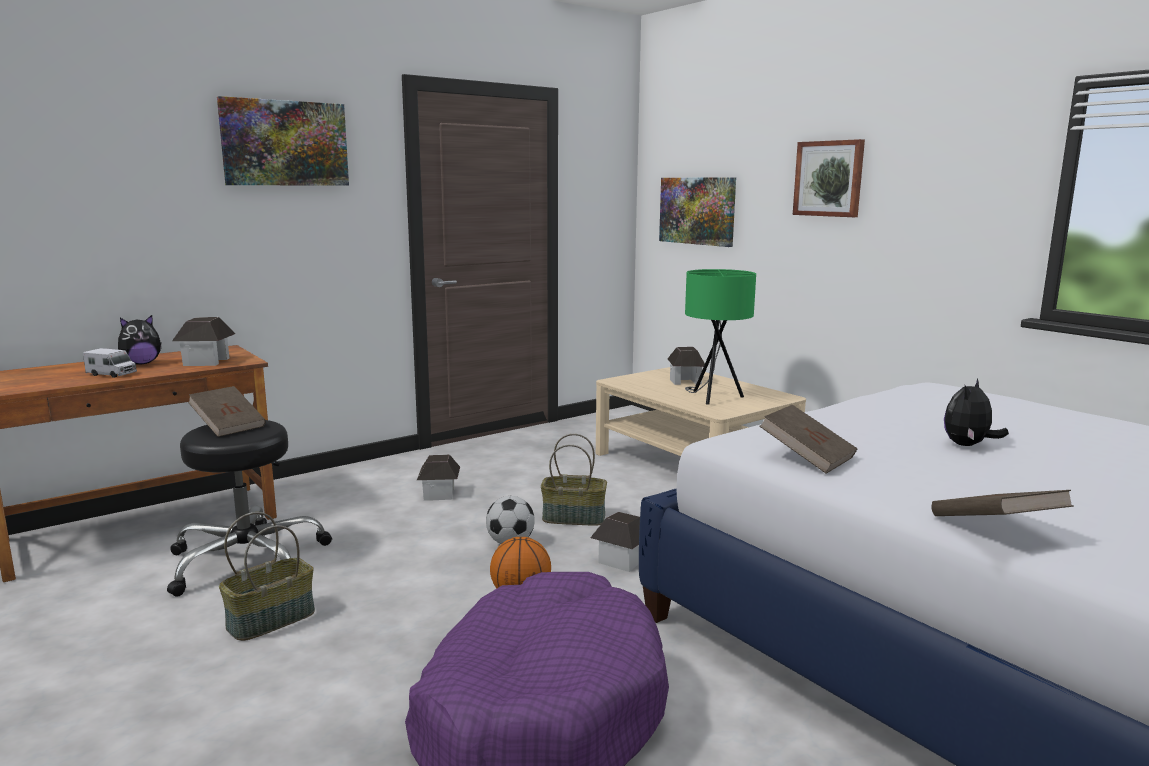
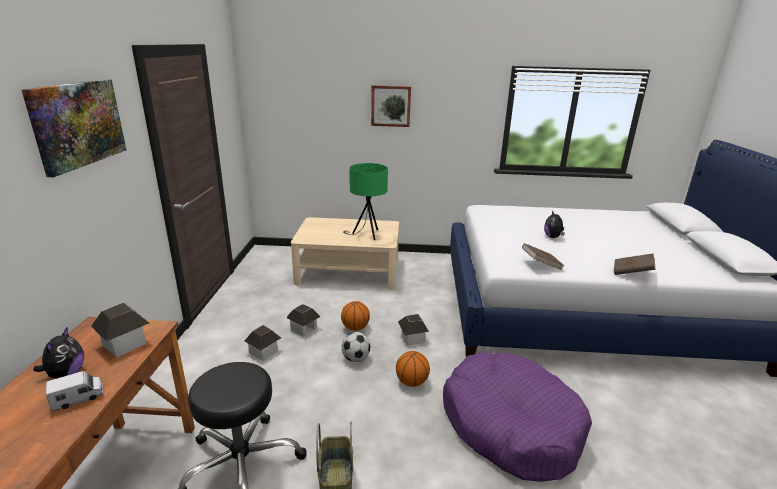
camera: 50 degrees left, 10 degrees up
brown book [188,386,266,437] -> none
basket [541,434,607,526] -> basketball [341,301,370,331]
picture [659,178,736,247] -> none
toy house [668,347,705,385] -> toy house moved to [286,304,321,336]

